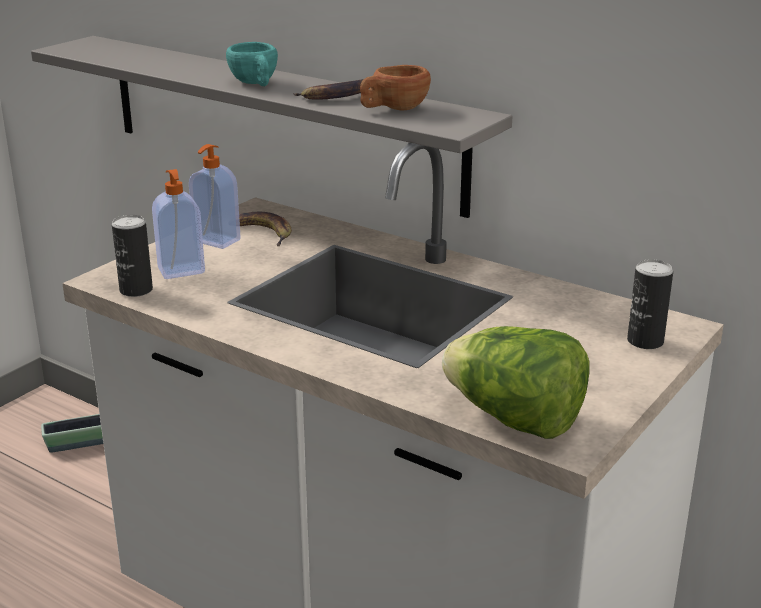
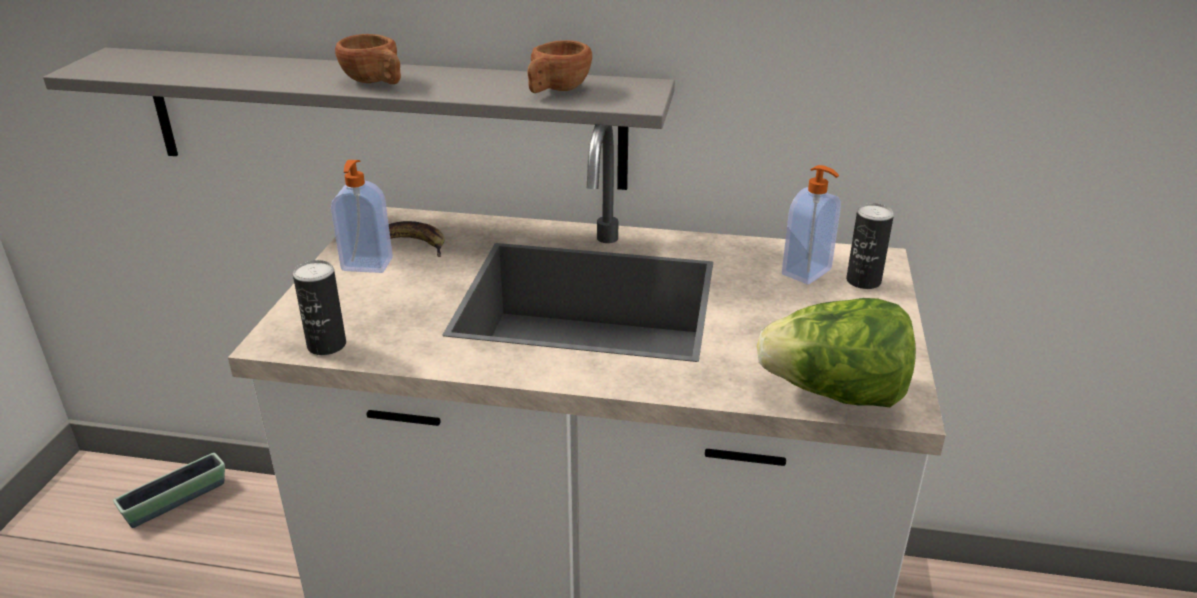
camera: 25 degrees left, 5 degrees up
soap dispenser [152,169,205,279] -> soap dispenser moved to [782,165,841,285]
turquoise cup [226,42,278,86] -> brown cup [335,34,401,84]
banana [293,79,370,100] -> none

